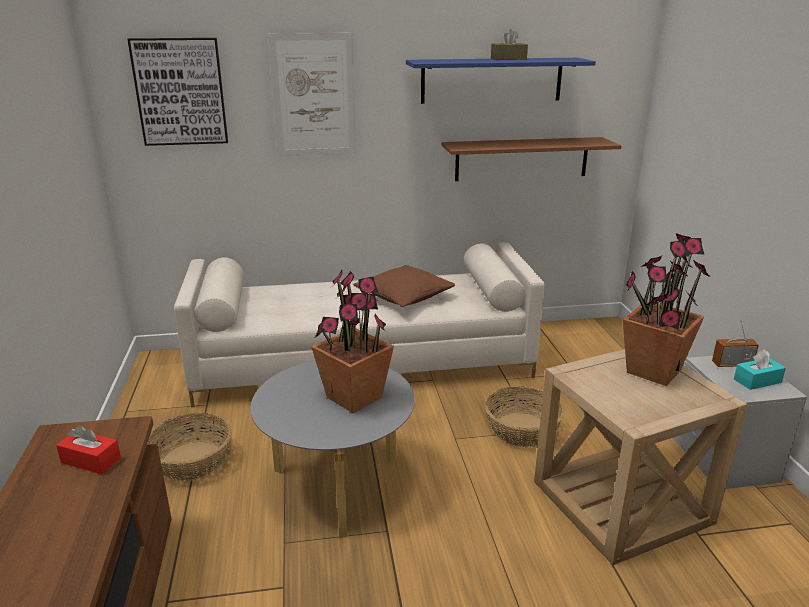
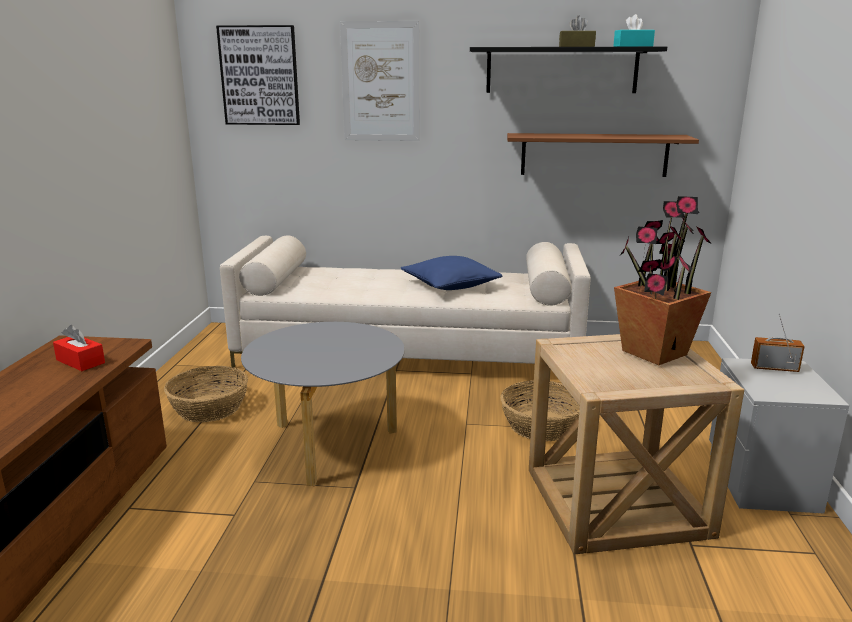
camera: 15 degrees right, 5 degrees down
potted plant [311,270,394,413] -> none
brown pillow [353,265,455,307] -> blue pillow [401,256,502,290]
blue shelf [406,58,596,104] -> black shelf [470,47,667,93]
turquoise tissue box [734,350,786,390] -> turquoise tissue box moved to [613,14,655,47]

